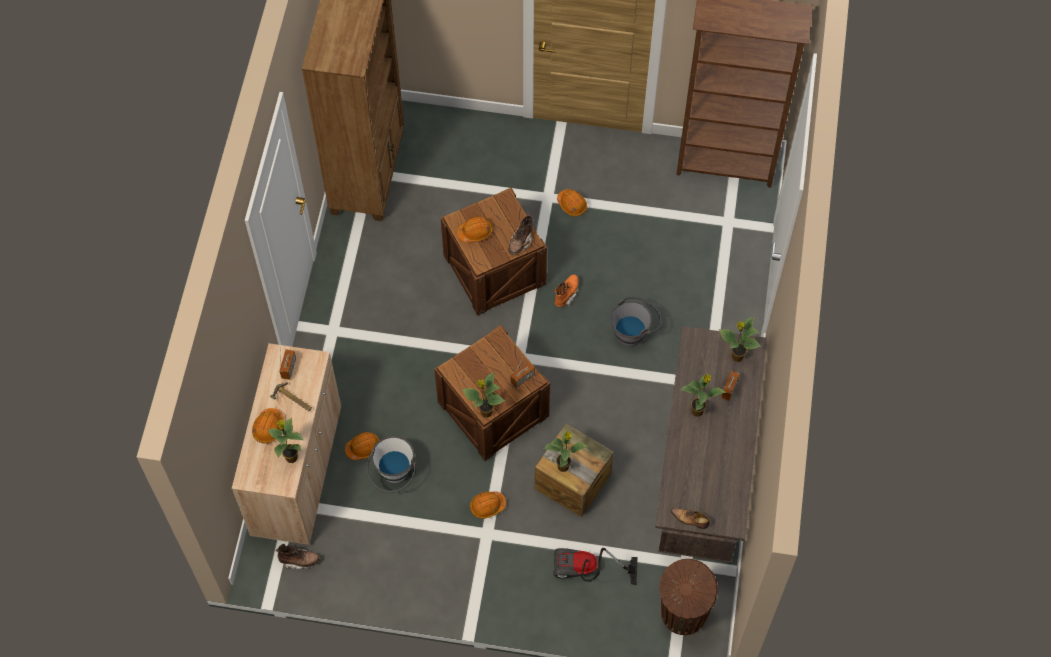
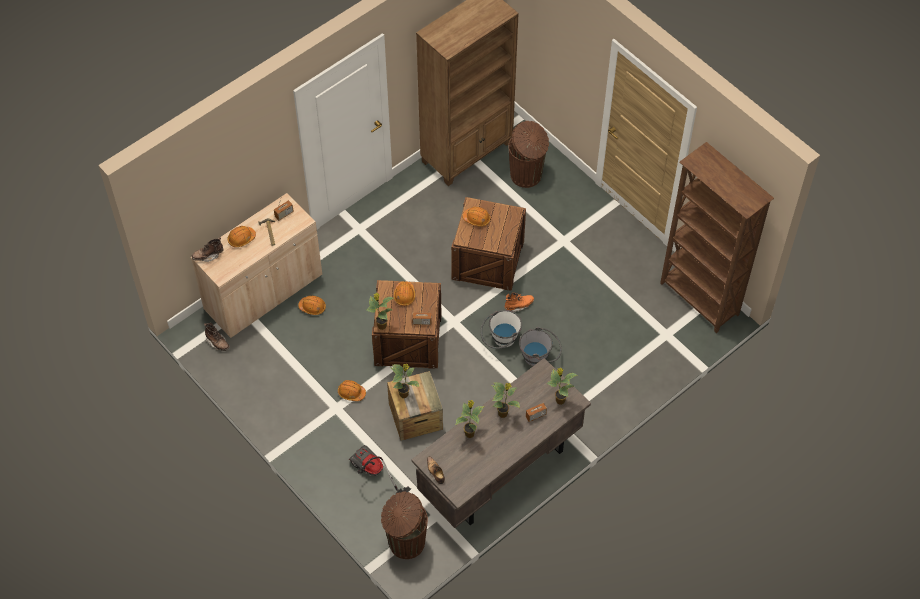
camera: 40 degrees right, 5 degrees down
potted plant [268,417,303,463] -> potted plant moved to [455,400,485,438]
white bucket [366,436,416,493] -> white bucket moved to [481,310,522,349]
brown boot [508,213,533,255] -> brown boot moved to [191,237,224,262]
orange hard hat [557,189,587,217] -> orange hard hat moved to [394,281,415,306]
none -> brown trash can [508,121,549,188]

